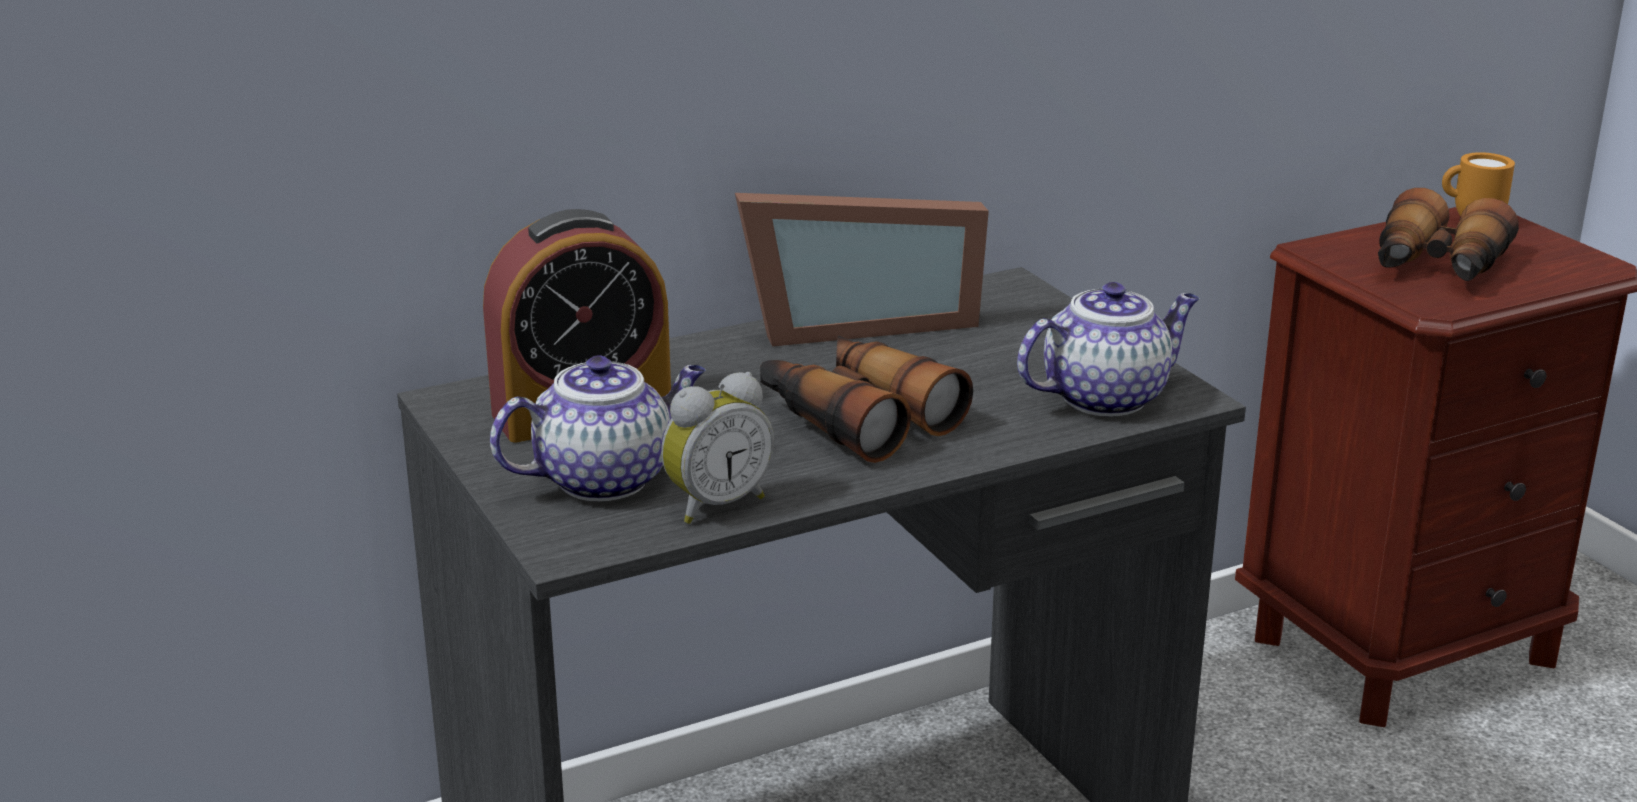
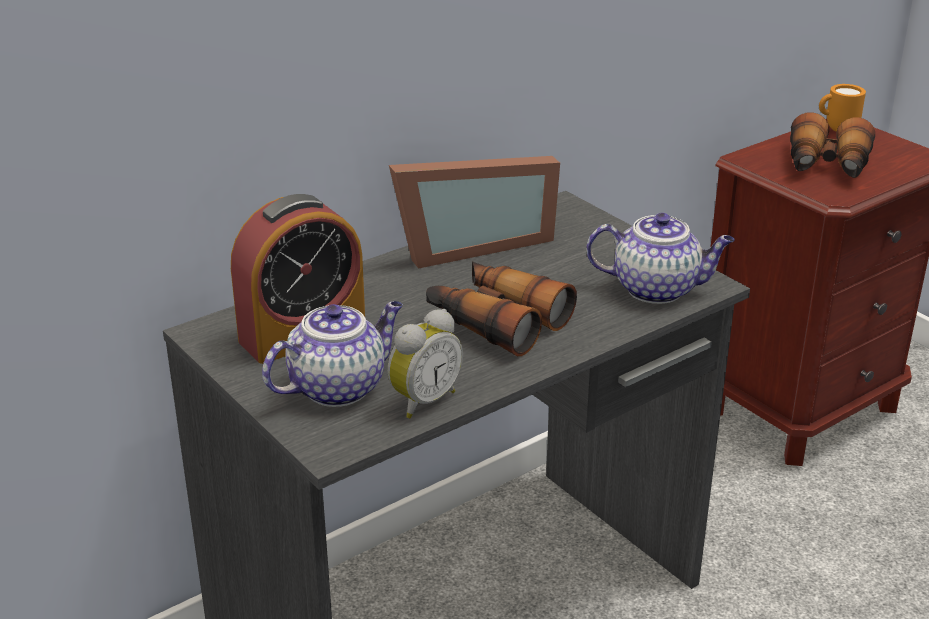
camera: 10 degrees left, 5 degrees up
teapot [1017,282,1200,416] -> teapot turned 45 degrees clockwise [586,213,735,304]

